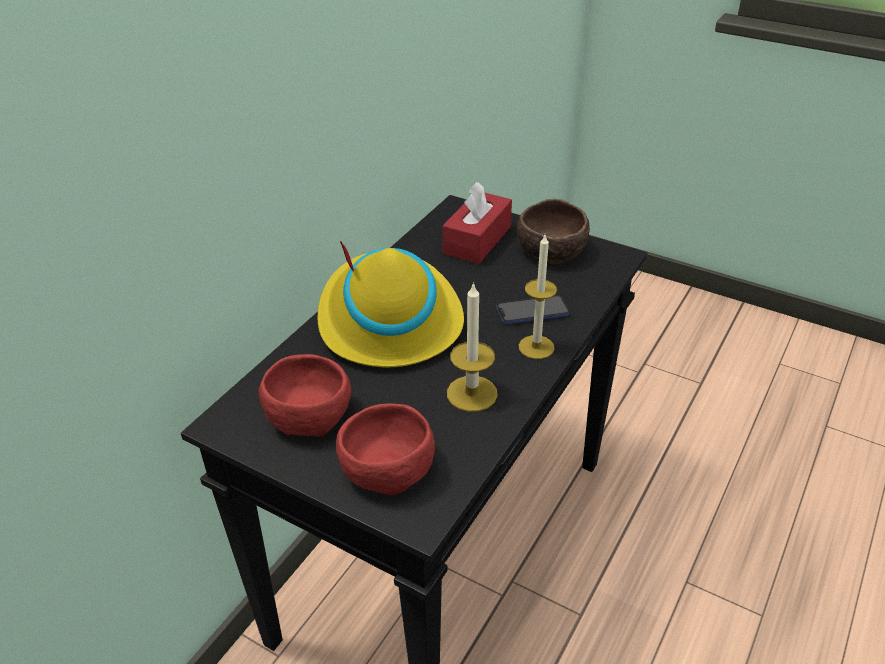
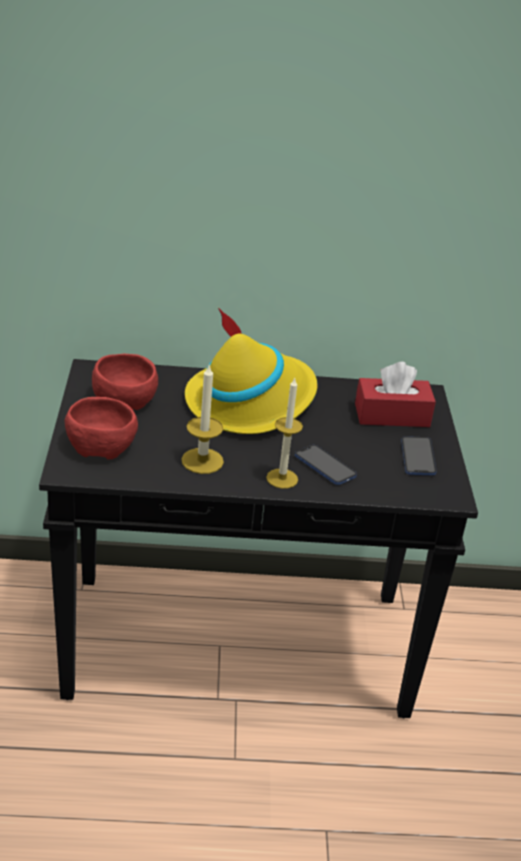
camera: 55 degrees right, 5 degrees down
brown bowl [517,199,590,264] -> phone [401,436,437,475]

